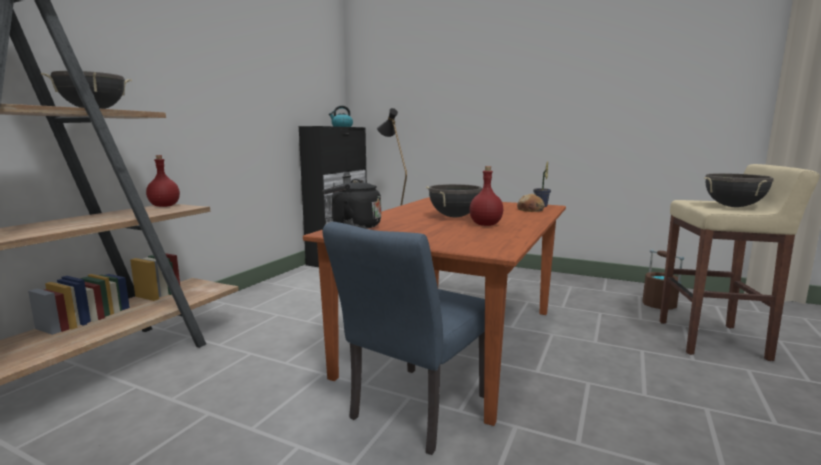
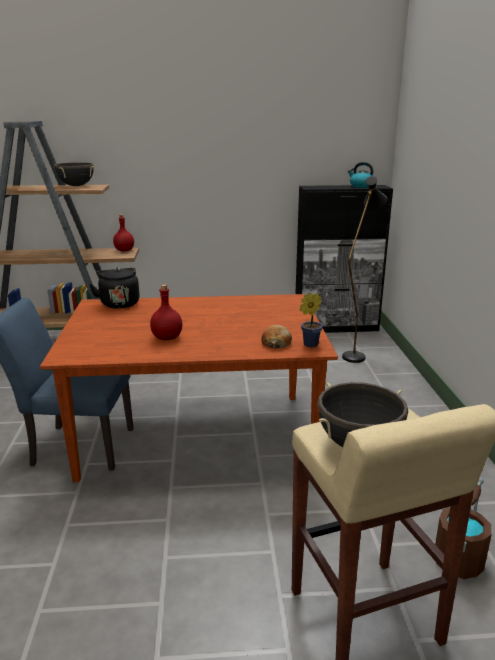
camera: 60 degrees right, 10 degrees up
black cooking pot [426,184,482,217] -> none

